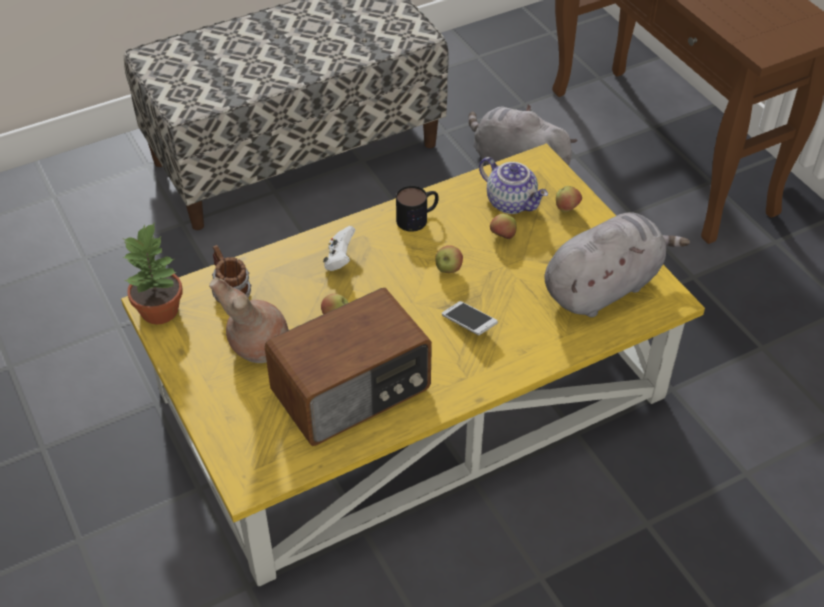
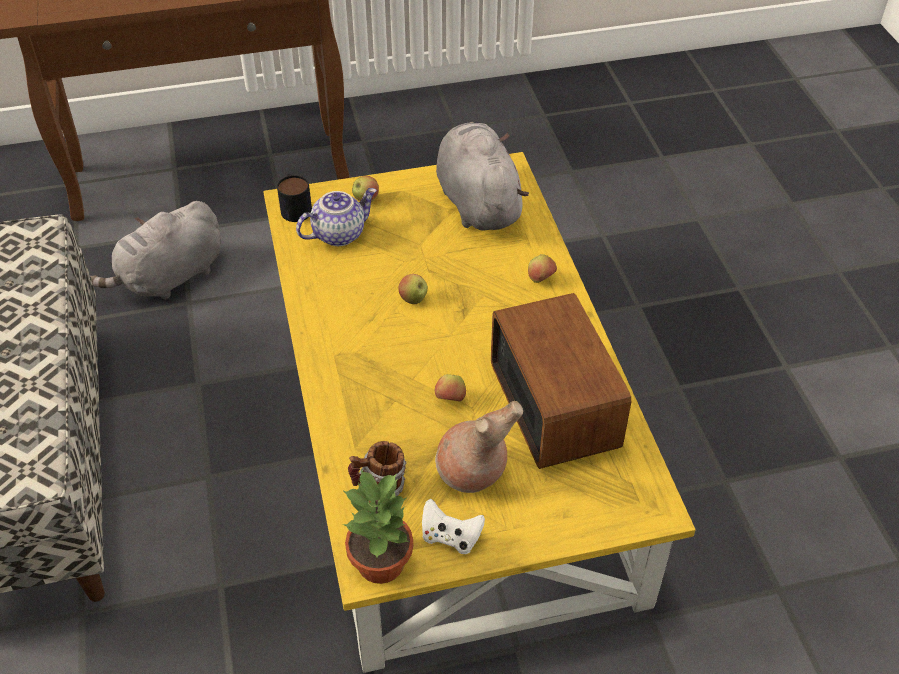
camera: 75 degrees left, 0 degrees up
white game controller [323,226,356,271] -> white game controller moved to [422,498,485,554]
mug [396,186,439,232] -> mug moved to [277,174,312,222]
phone [442,301,498,335] -> none
apple [490,214,517,239] -> apple moved to [528,254,557,283]

